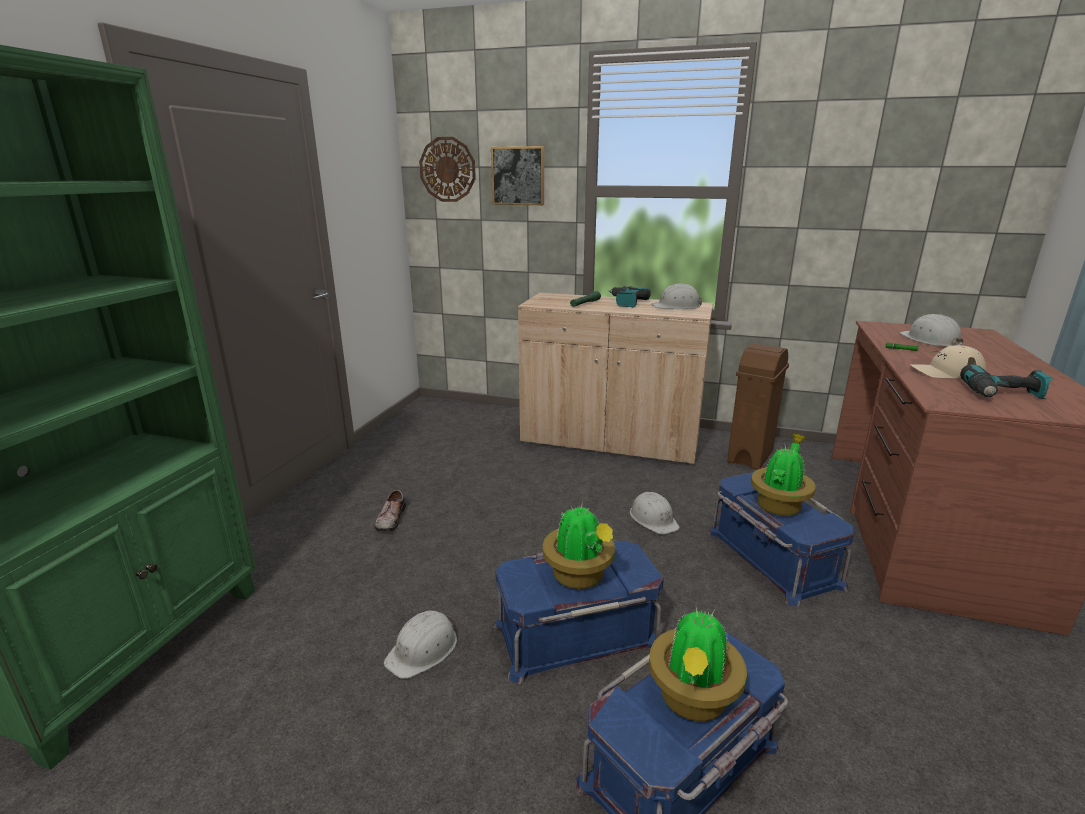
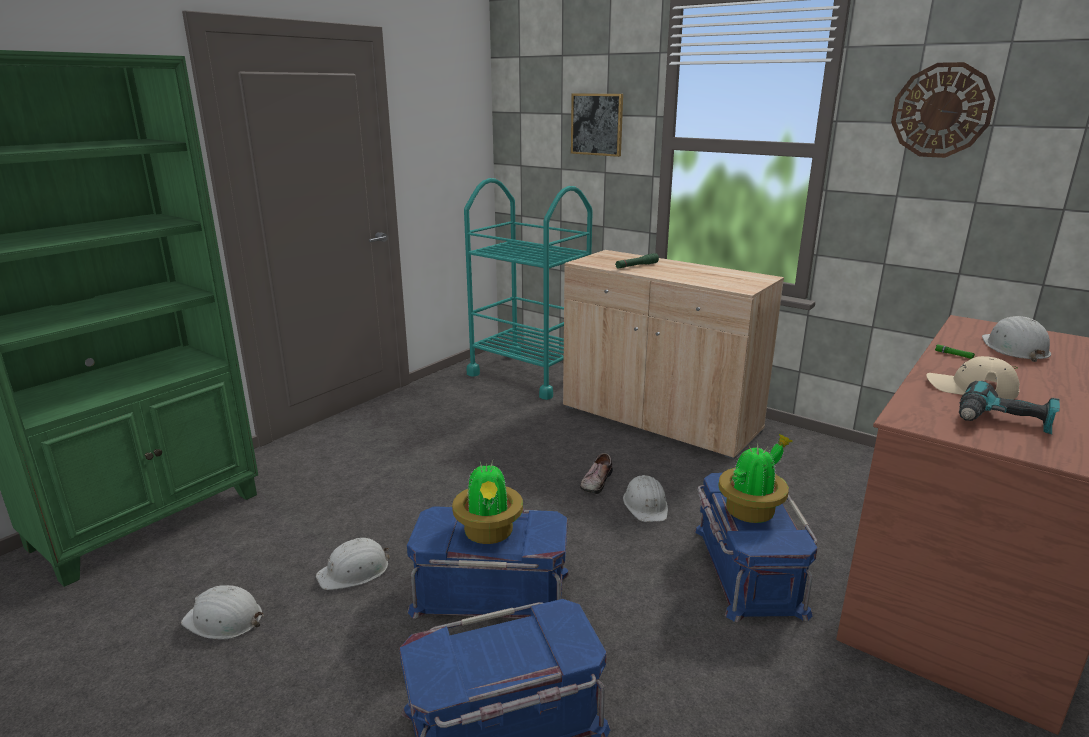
camera: 20 degrees right, 0 degrees up
shoe [375,490,406,532] -> shoe moved to [580,453,613,494]
wall clock [419,137,476,202] -> wall clock moved to [891,62,995,158]
power drill [608,286,651,308] -> none
potted plant [649,608,747,721] -> none
white hard hat [651,283,702,309] -> white hard hat moved to [181,585,264,640]
brown trash can [727,343,789,470] -> none
none -> turquoise cart [464,178,593,400]

